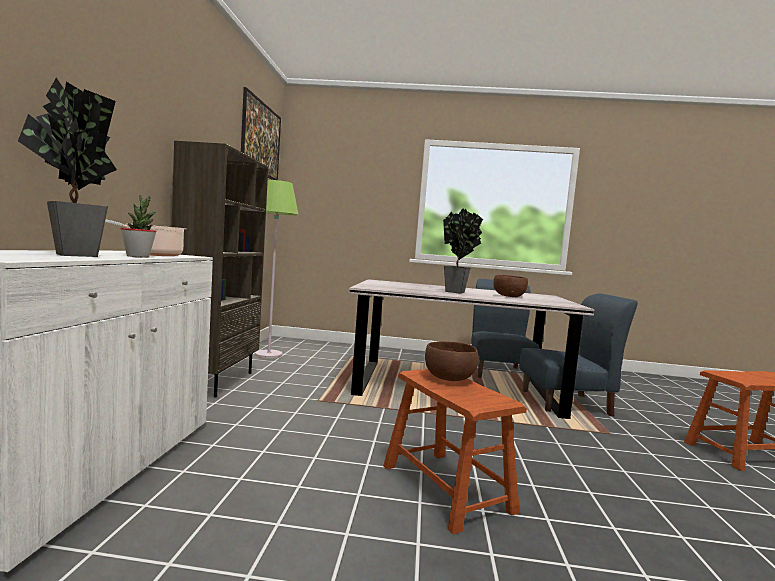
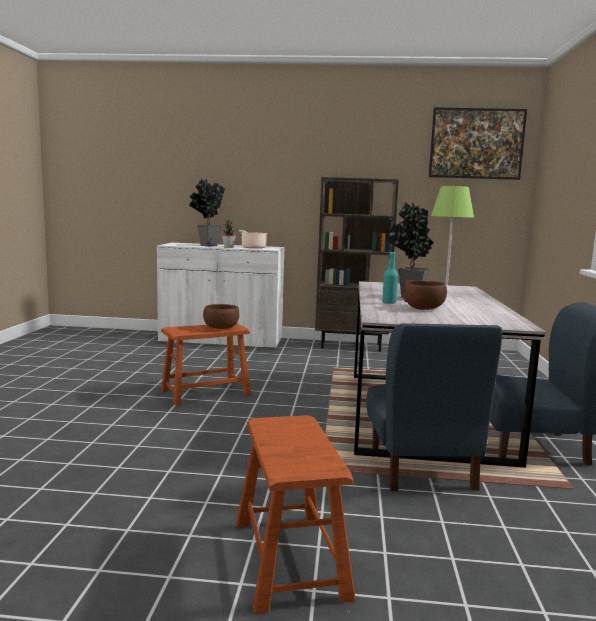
camera: 90 degrees right, 5 degrees up
none -> turquoise bottle [382,252,398,304]

